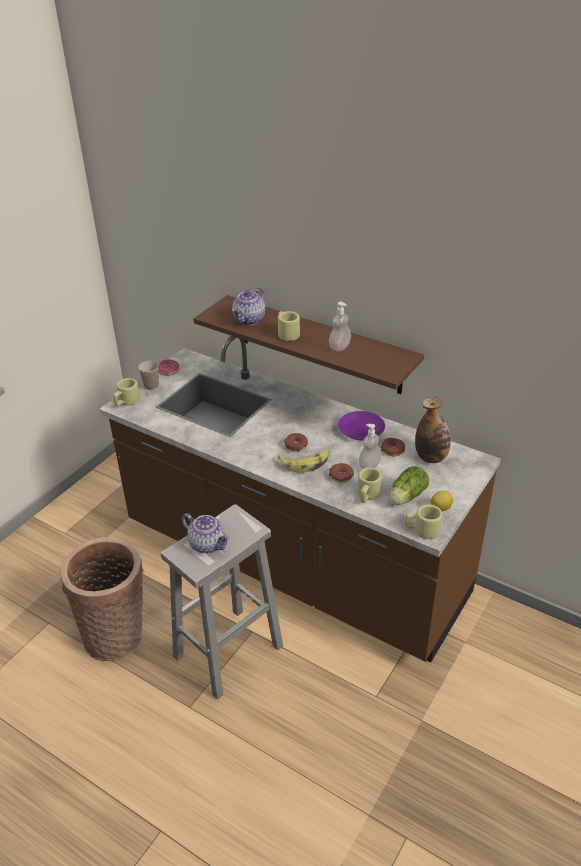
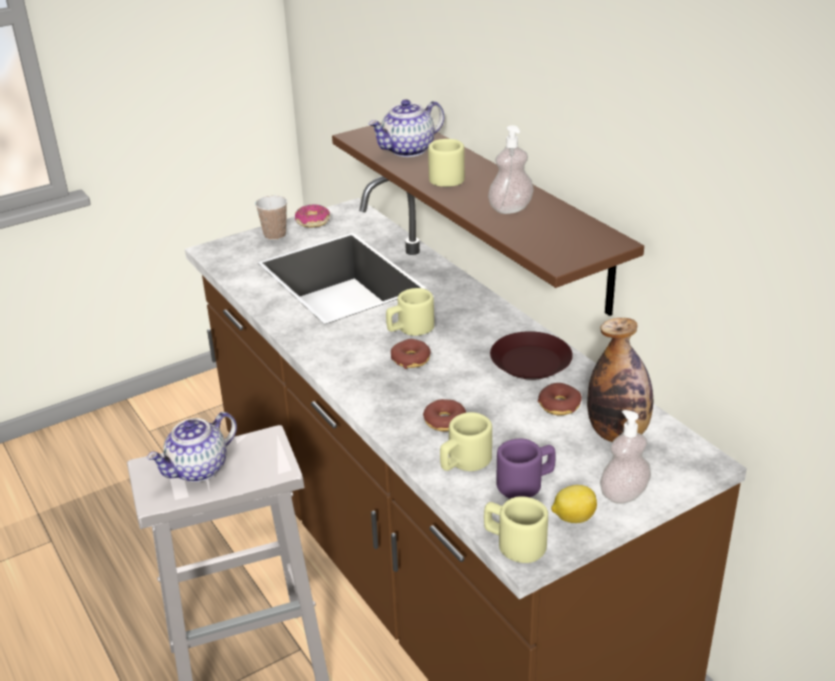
camera: 25 degrees right, 5 degrees down
basket [61,537,144,661] -> none
beige mug [113,378,140,406] -> beige mug moved to [386,288,434,336]
teapot [181,513,231,553] -> teapot turned 75 degrees clockwise [147,412,237,482]
banana [278,450,329,473] -> none
purple plate [338,411,385,440] -> brown plate [490,331,573,380]
soap dispenser [359,424,381,469] -> soap dispenser moved to [600,410,651,504]
lettuce [389,466,429,505] -> purple mug [496,438,556,499]

